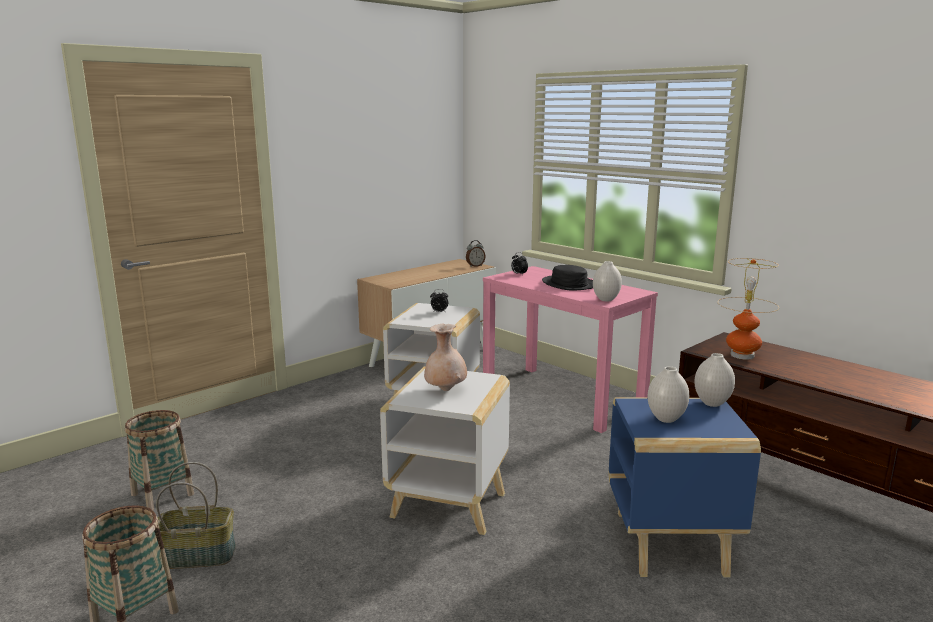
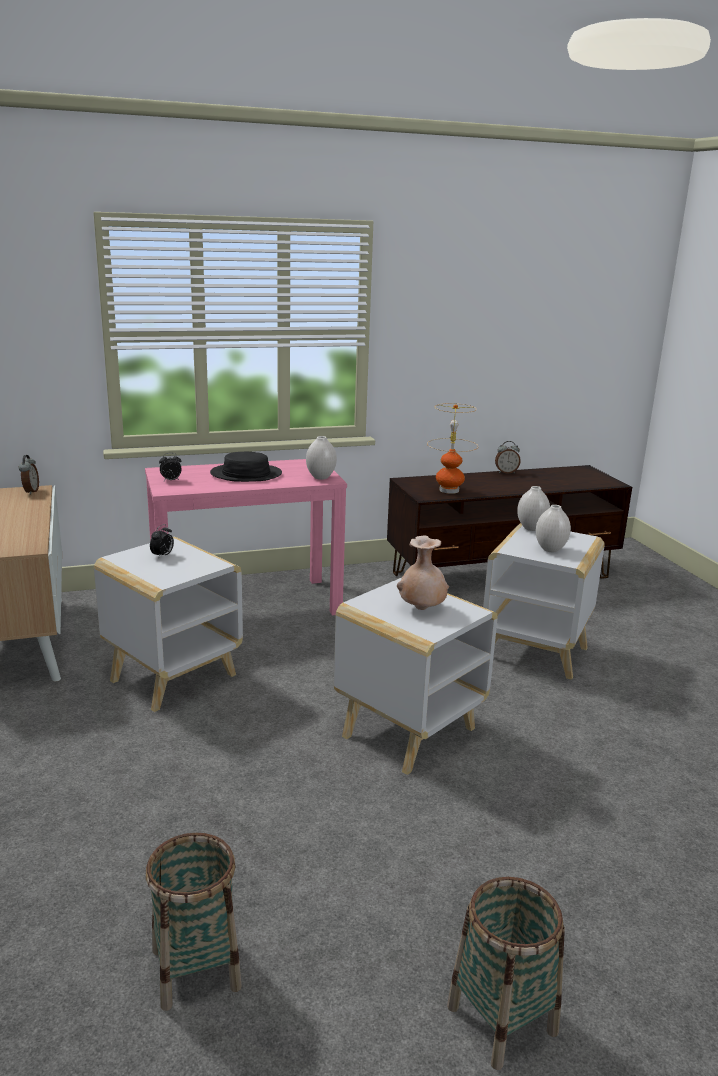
camera: 65 degrees left, 5 degrees up
basket [156,462,236,569] -> none
blue side table [609,397,761,577] -> white side table [483,523,605,680]
none -> alarm clock [495,441,521,474]

